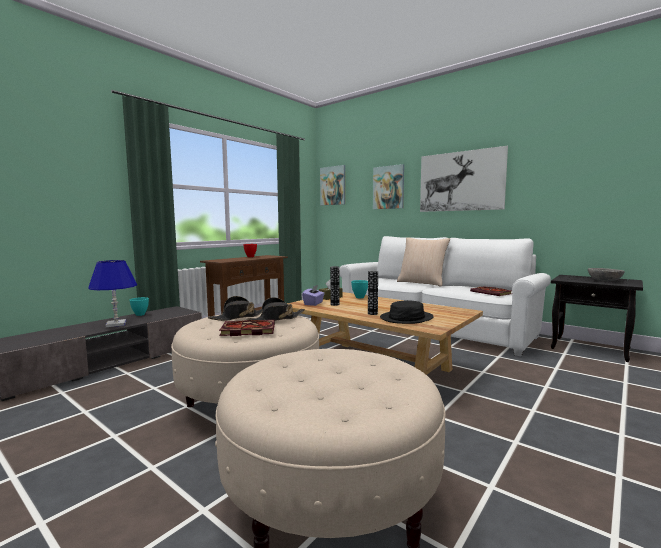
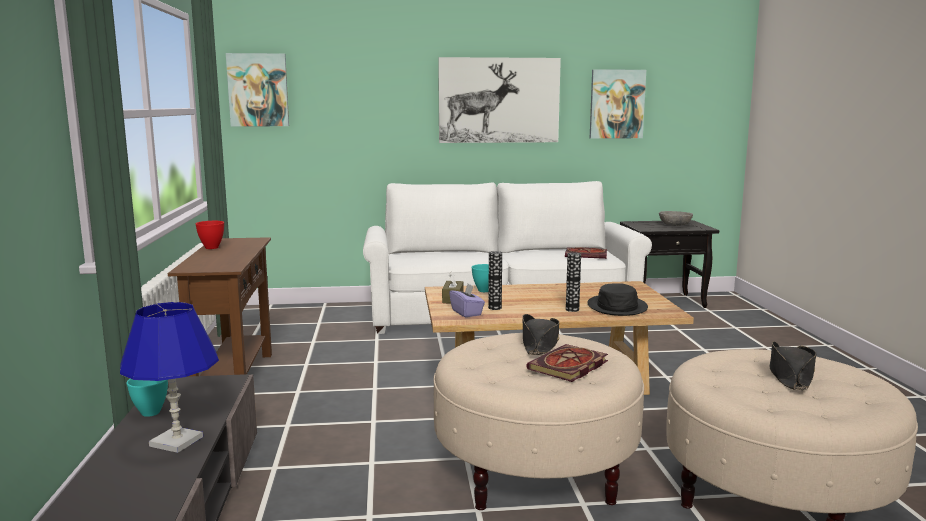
camera: 45 degrees left, 5 degrees up
black hat [208,296,262,321] -> black hat moved to [770,341,816,390]
picture [373,164,404,209] -> picture moved to [590,69,646,139]
beige pillow [397,237,450,286] -> none

